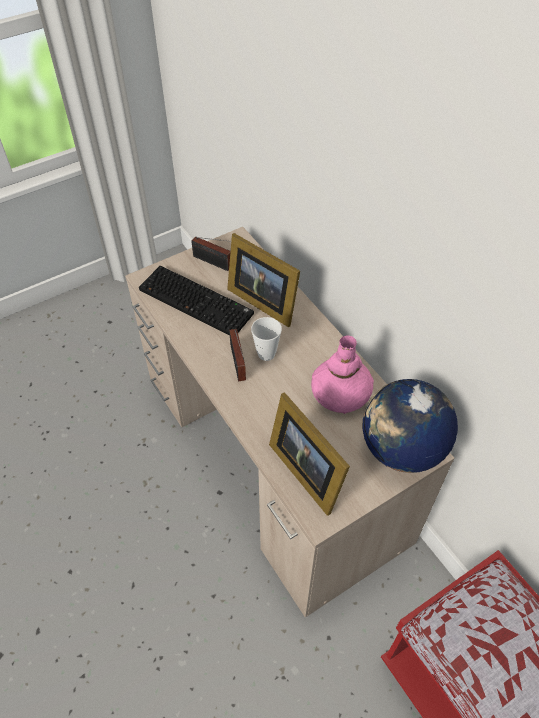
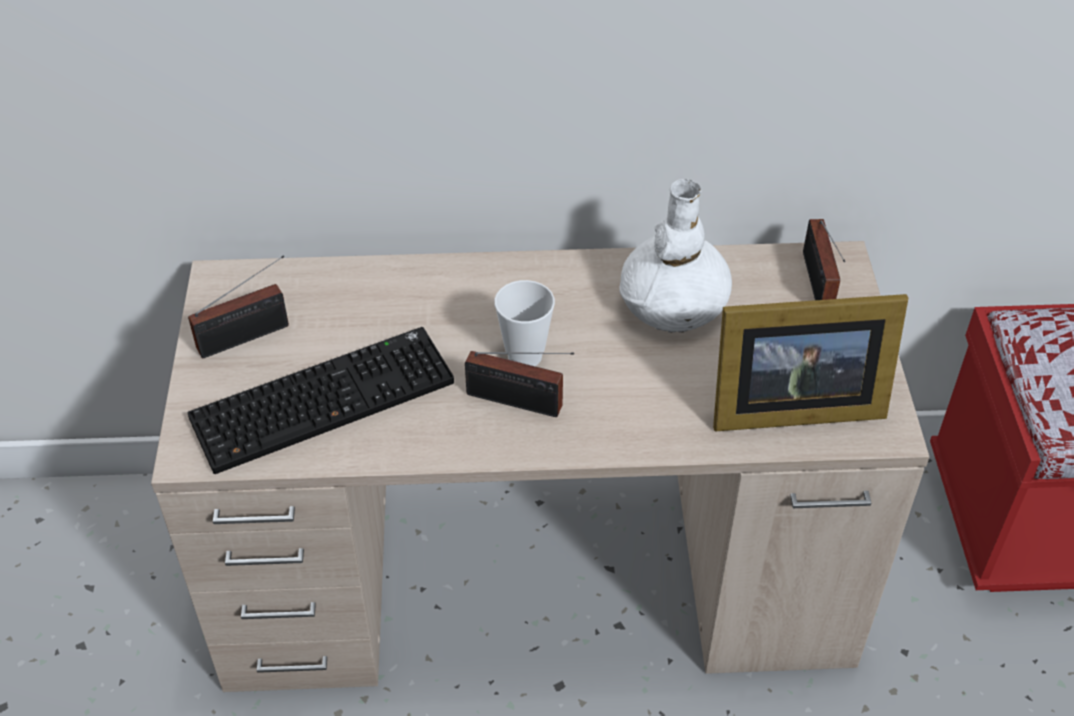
camera: 60 degrees left, 5 degrees down
picture frame [227,233,300,327] -> none
pink vase [311,335,374,414] -> white vase [619,179,732,333]
globe [363,379,458,473] -> radio [803,219,845,300]

